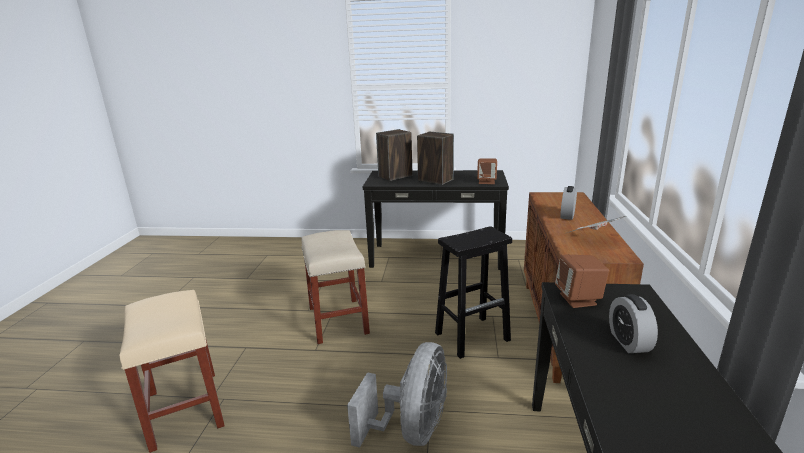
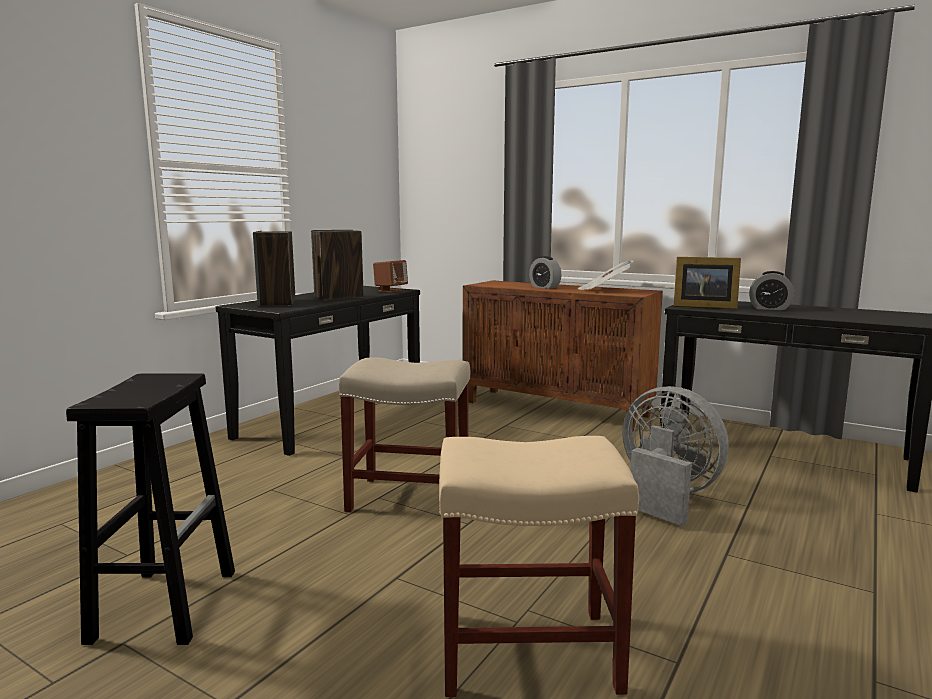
camera: 65 degrees left, 10 degrees down
black stool [435,226,512,359] -> black stool moved to [66,373,235,645]
brown speaker [555,255,609,308] -> picture frame [673,257,741,309]

